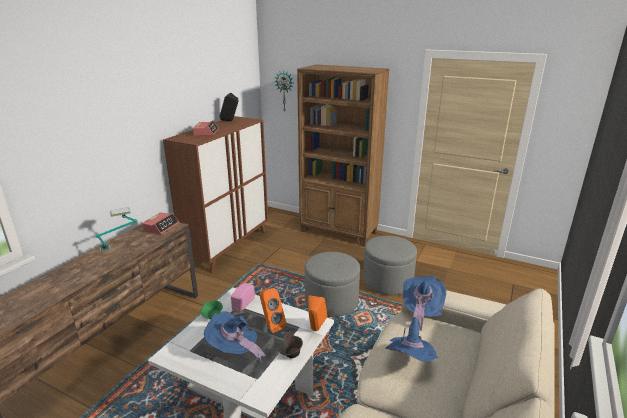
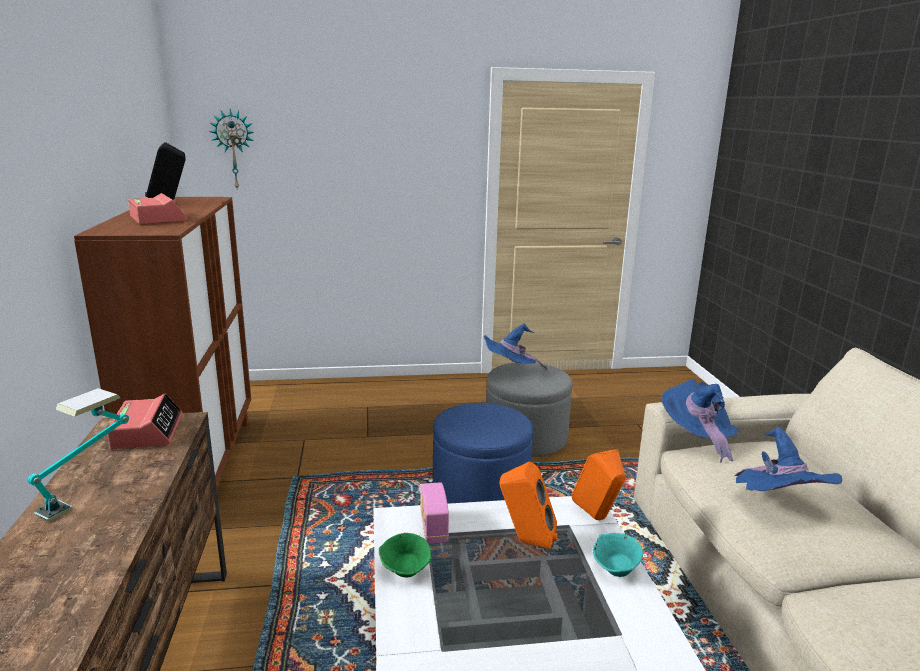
camera: 35 degrees left, 5 degrees down
blue hat [204,311,265,362] -> blue hat moved to [483,323,548,371]
brown bowl [278,335,303,359] -> turquoise bowl [593,533,643,577]
brown bookcase [297,65,389,247] -> none
grey ottoman [305,252,360,317] -> blue ottoman [433,403,533,504]

